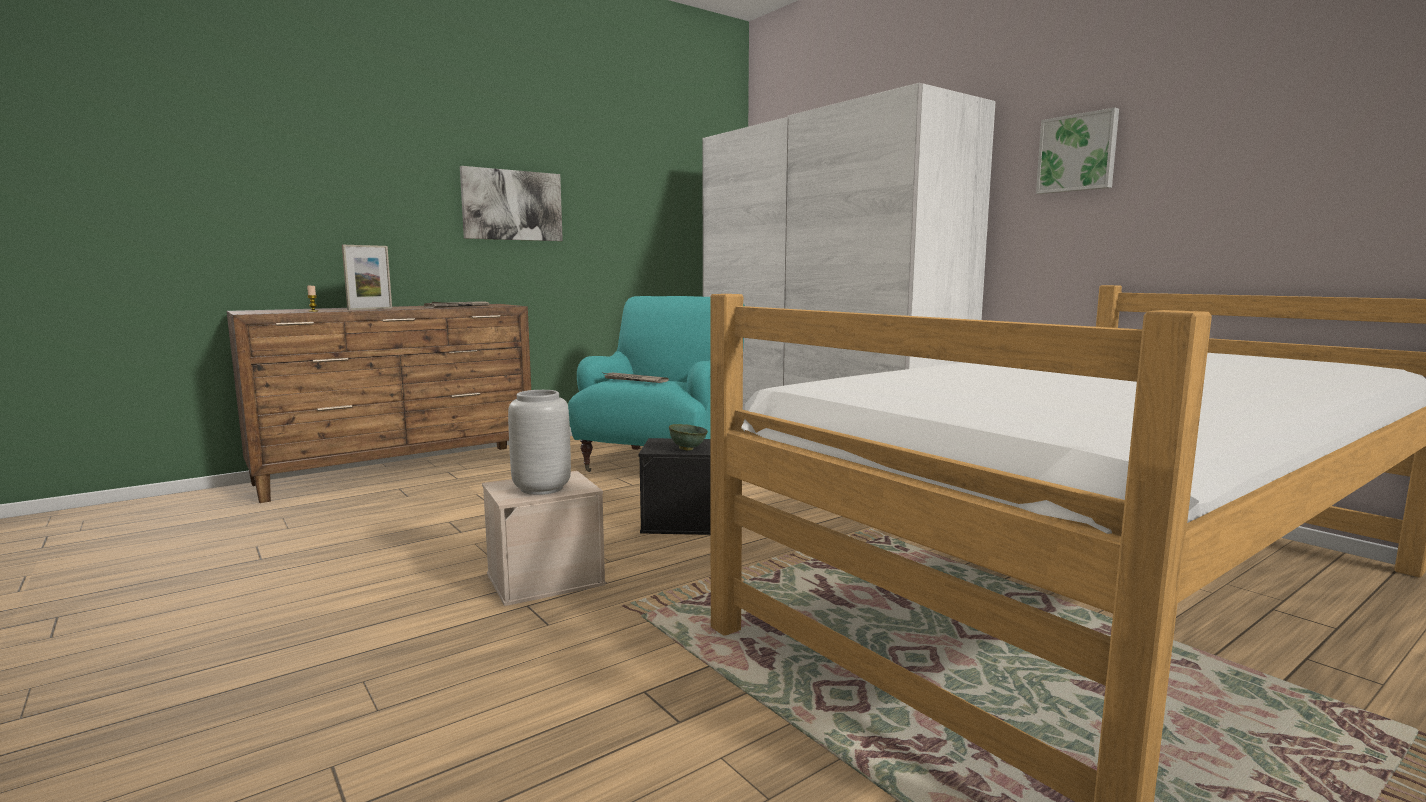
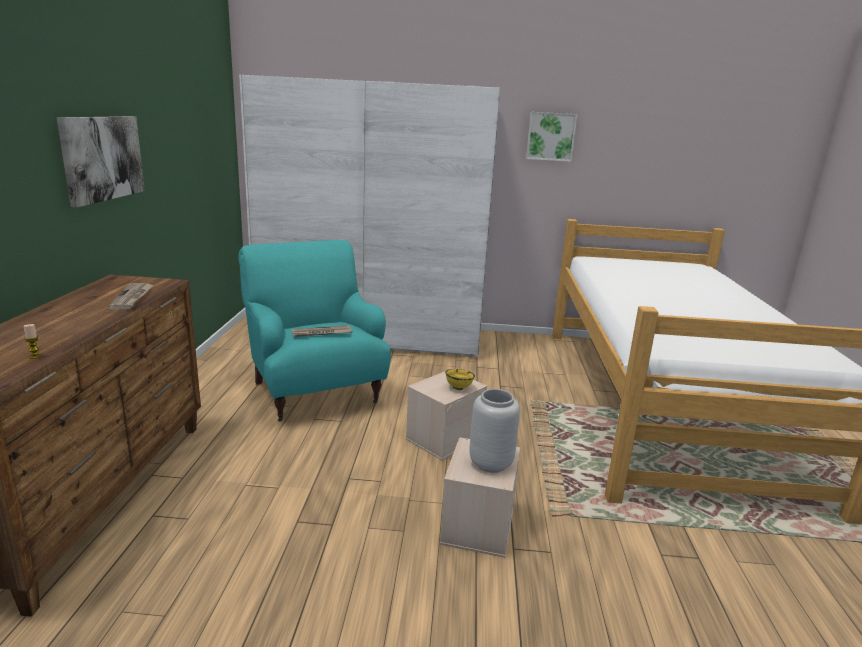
camera: 50 degrees left, 10 degrees up
picture frame [342,245,392,310] -> none
black storage box [639,438,711,535] -> beige storage box [405,371,487,460]
green bowl [669,424,708,451] -> yellow bowl [445,369,475,390]

